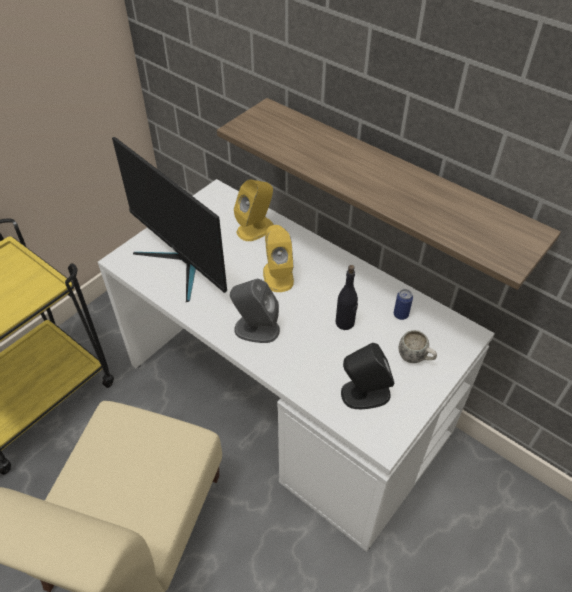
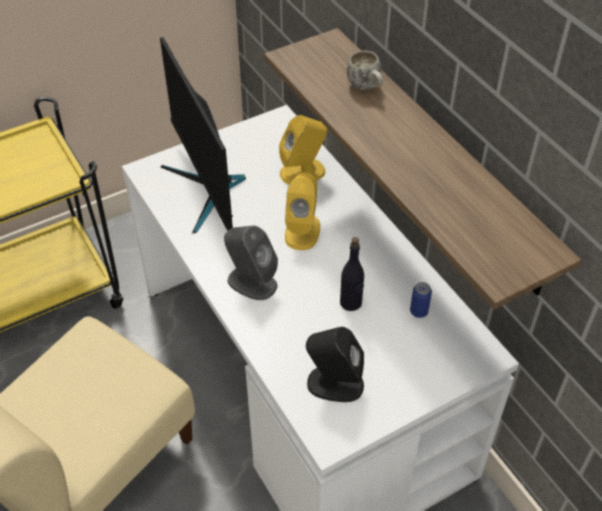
camera: 20 degrees right, 0 degrees up
white mug [399,330,437,363] -> white mug moved to [347,50,383,90]

